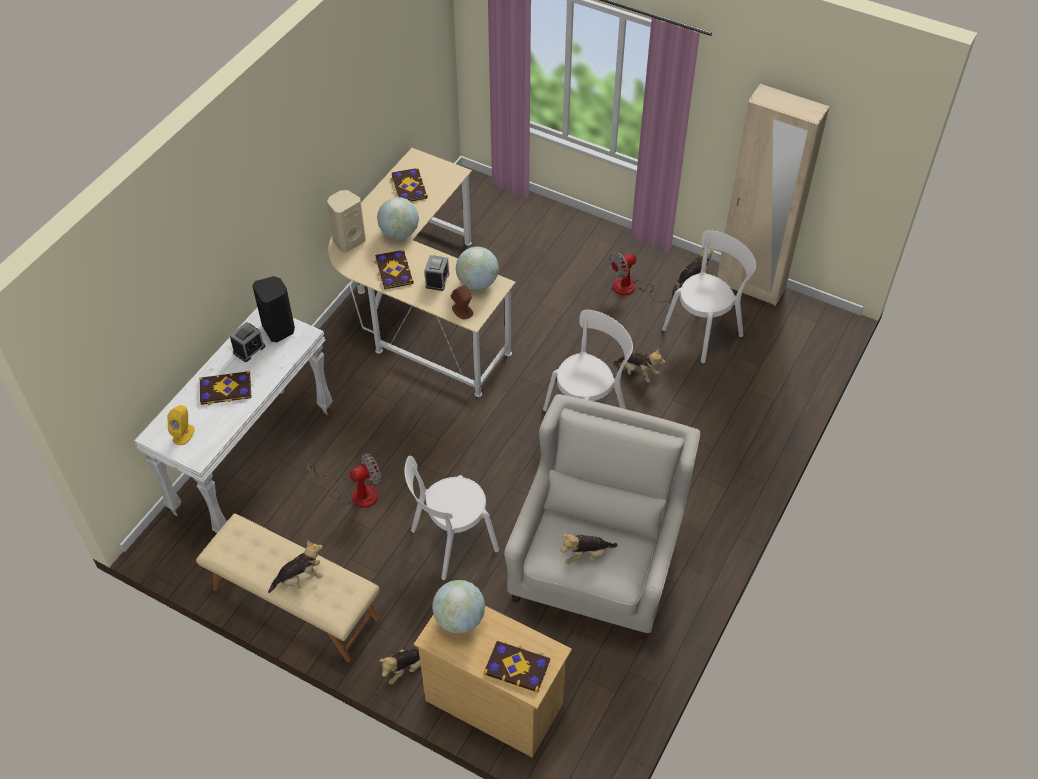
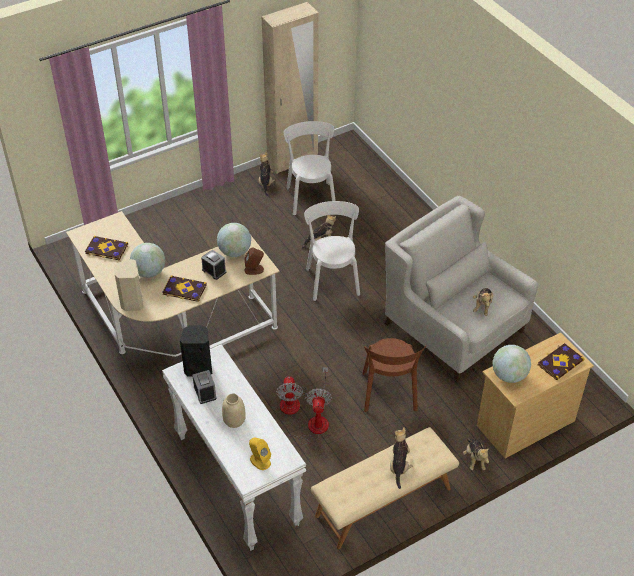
camera: 60 degrees left, 5 degrees down
book [200,371,252,405] -> beige vase [222,393,246,428]
white chair [405,456,499,580] -> brown chair [362,338,426,412]
fan [609,251,680,302] -> fan moved to [276,367,328,415]

